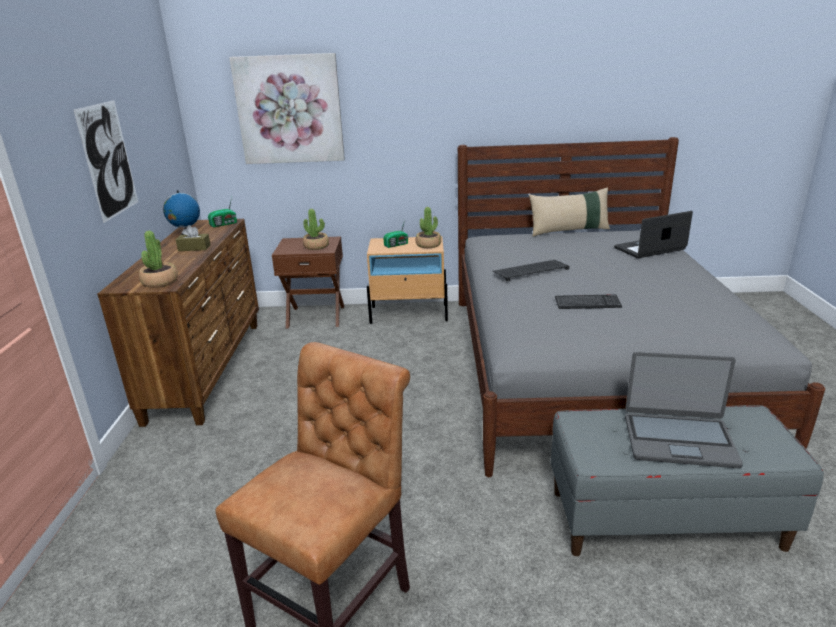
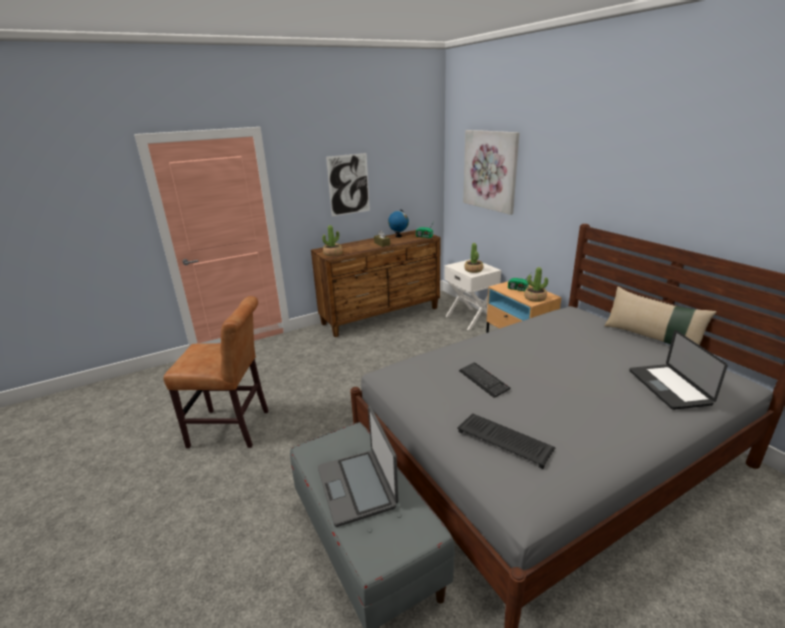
camera: 60 degrees right, 0 degrees up
brown nightstand [272,237,344,328] -> white nightstand [444,259,501,330]
keyboard [493,260,569,281] -> keyboard moved to [457,413,556,469]
laptop [614,211,693,258] -> laptop turned 135 degrees counterclockwise [629,330,728,410]

